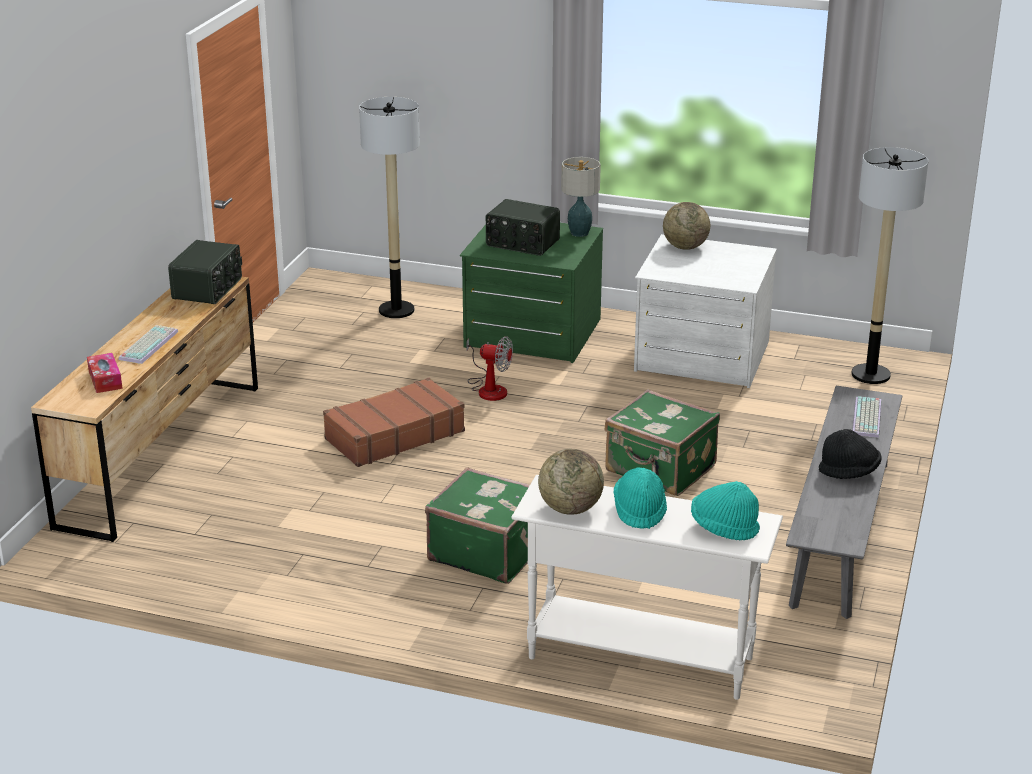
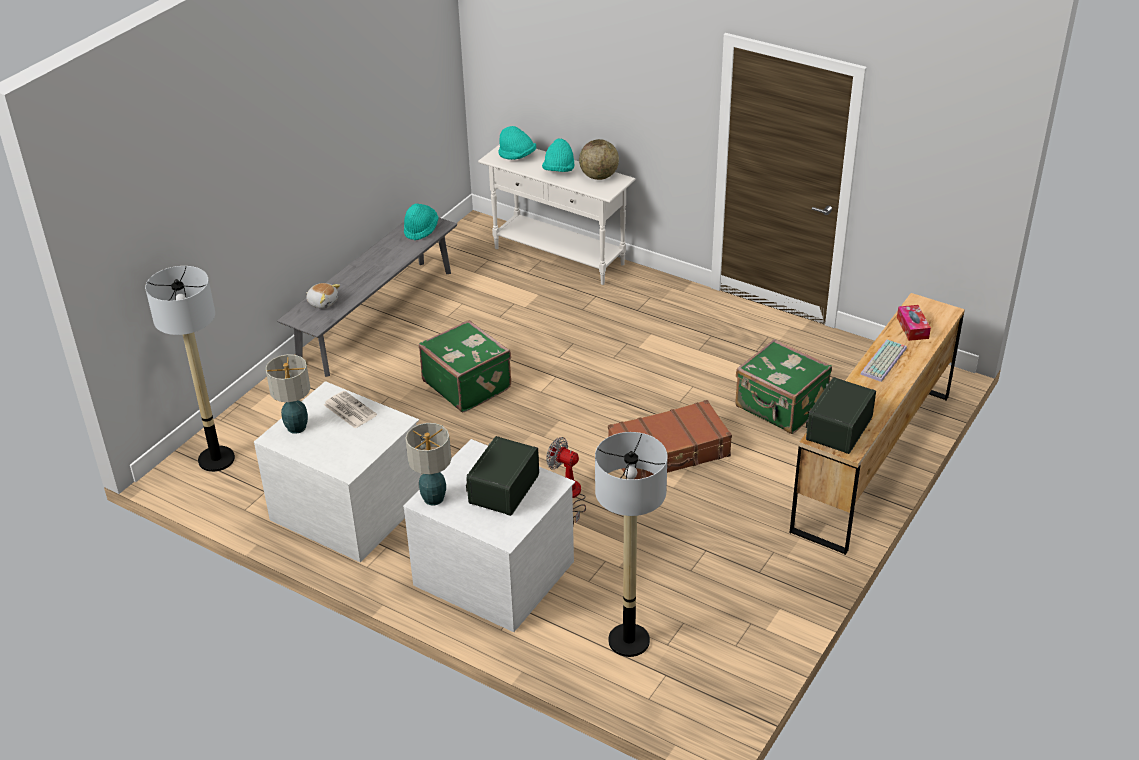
camera: 165 degrees left, 10 degrees up
green suitcase [425,467,530,584] -> green suitcase moved to [735,339,832,434]
green dresser [460,223,603,363] -> white dresser [403,439,575,632]
radio [486,199,560,256] -> radio turned 105 degrees counterclockwise [466,436,539,516]
globe [663,202,710,250] -> none
black hat [819,429,882,479] -> none
keyboard [852,396,881,438] -> plush toy [306,283,340,309]
none -> table lamp [265,354,311,434]
none -> newspaper [324,391,377,428]
none -> turquoise hat [404,203,438,240]

